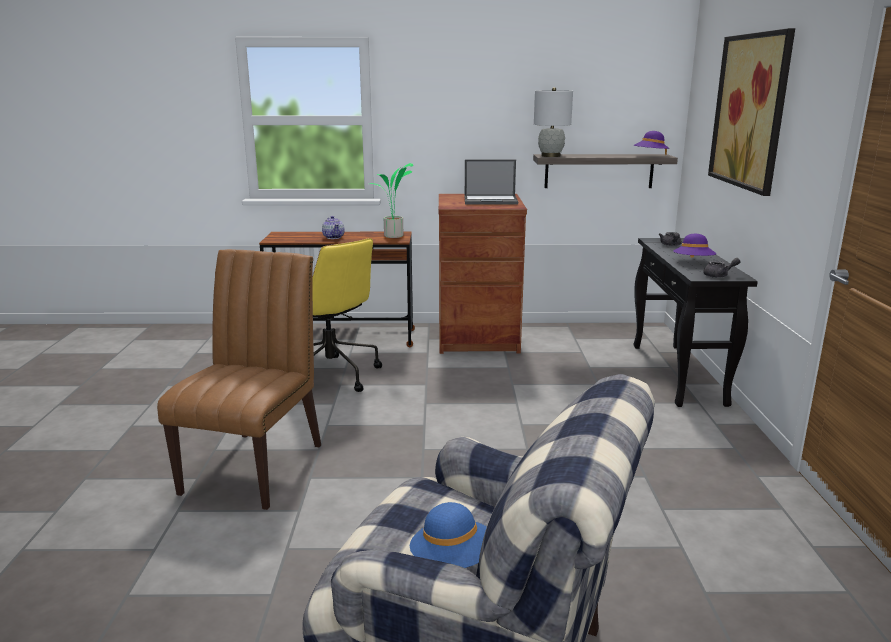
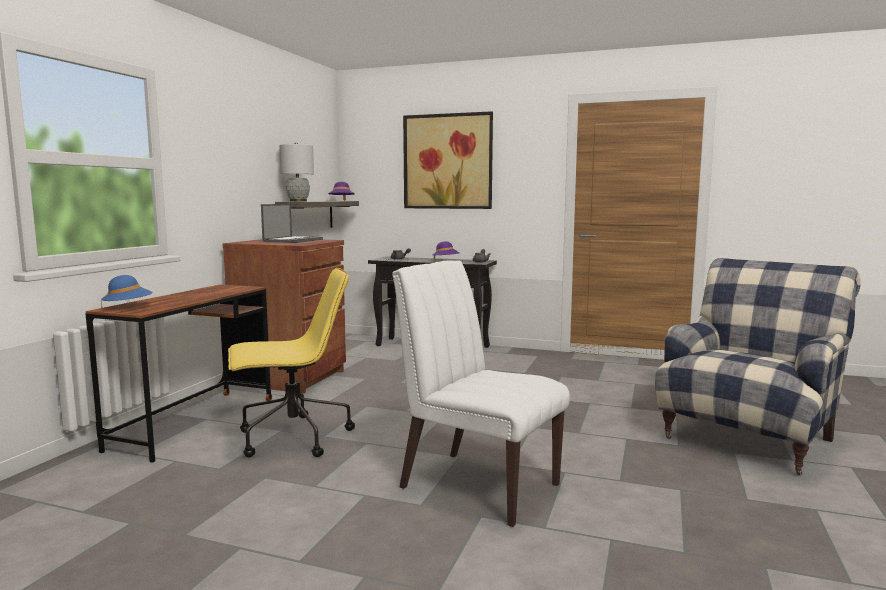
camera: 70 degrees left, 10 degrees down
brown chair [157,249,321,510] -> white chair [392,261,570,527]
teapot [322,216,345,239] -> none
potted plant [370,163,413,238] -> none
blue hat [410,502,487,568] -> blue hat moved to [101,275,153,309]

